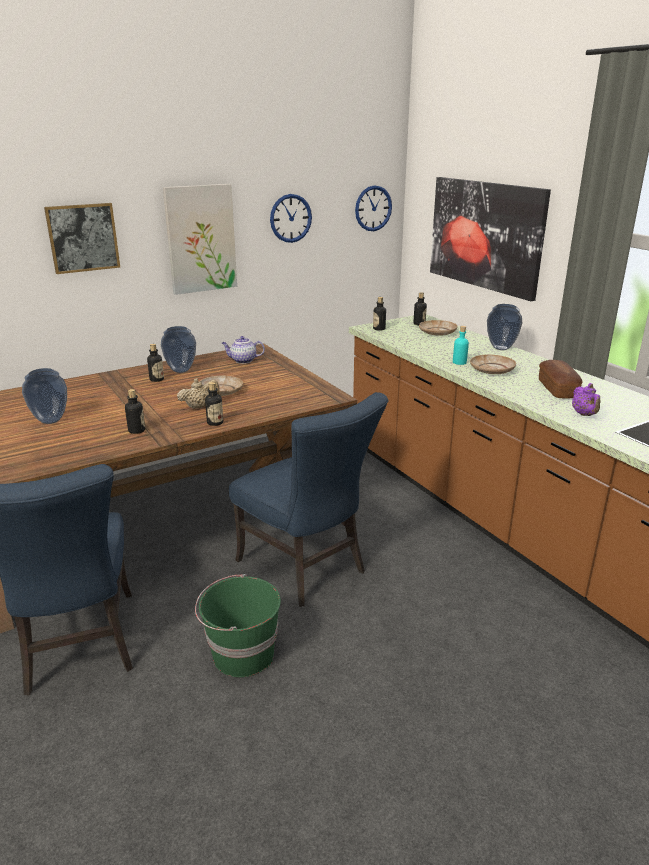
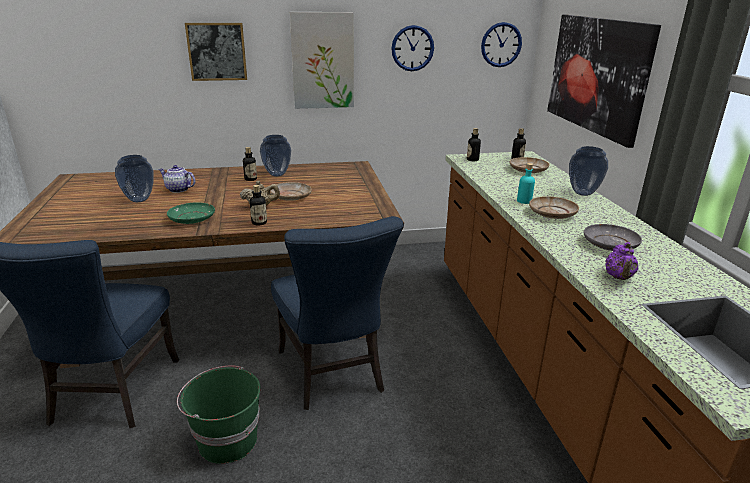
camera: 20 degrees right, 0 degrees up
bottle [125,389,145,434] -> green plate [167,203,215,224]
teapot [222,336,265,364] -> teapot moved to [158,165,195,193]
bread [539,360,583,399] -> grey plate [584,224,642,251]

